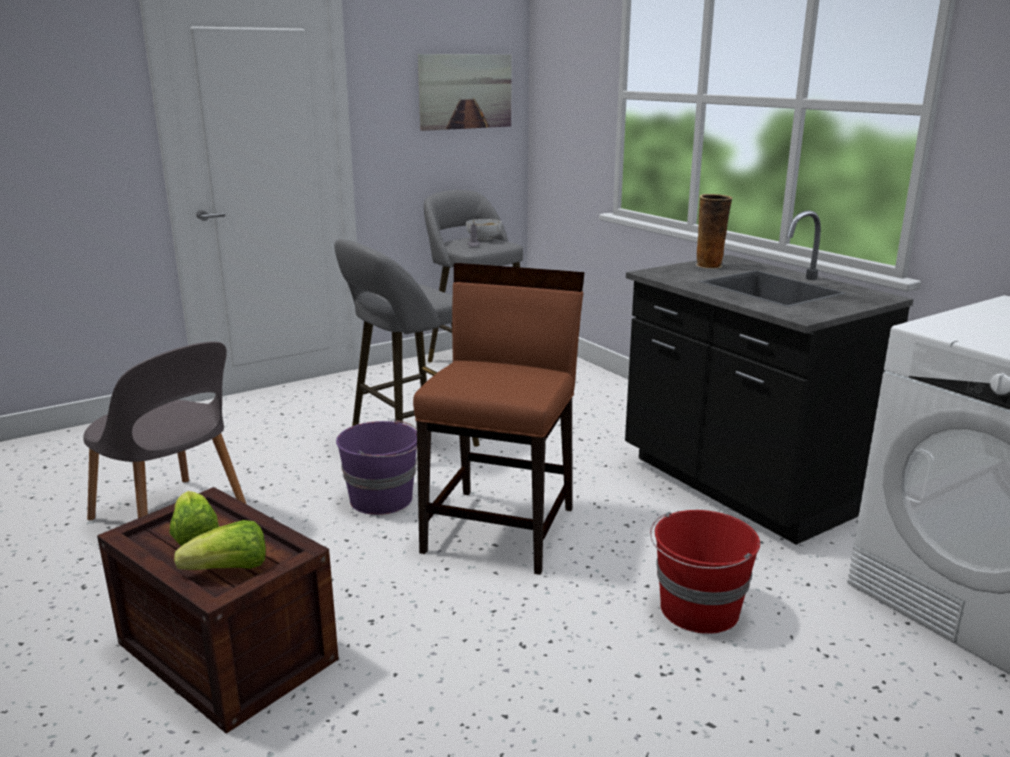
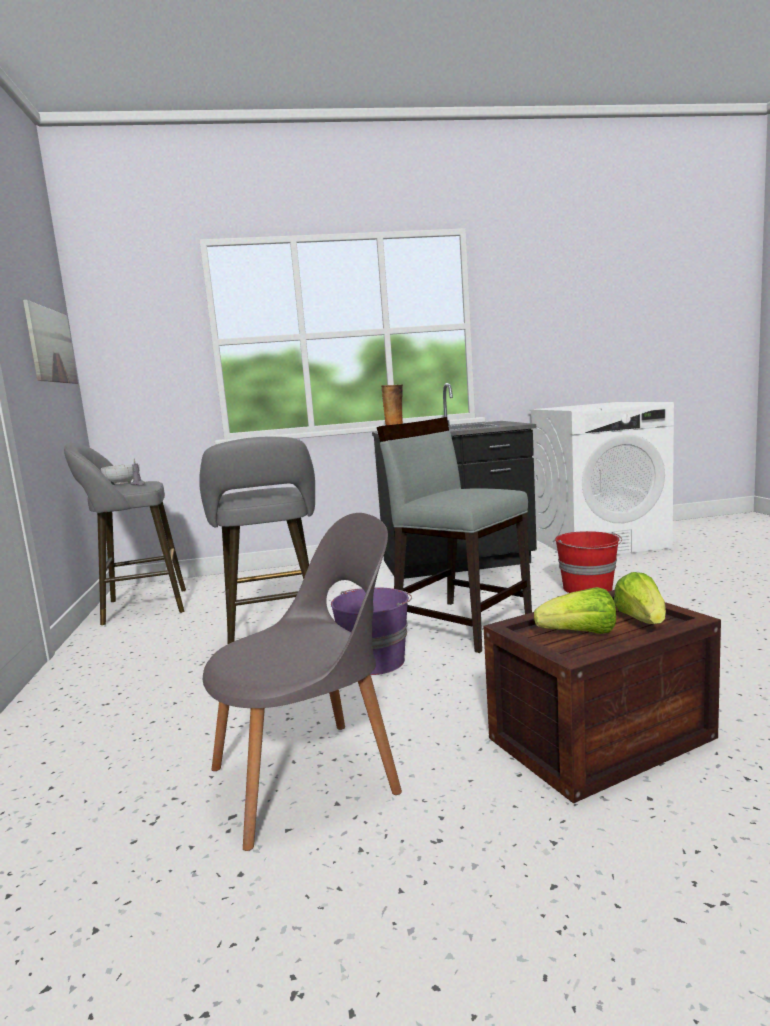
camera: 65 degrees left, 10 degrees down
brown chair [413,263,585,575] -> grey chair [377,417,532,653]

